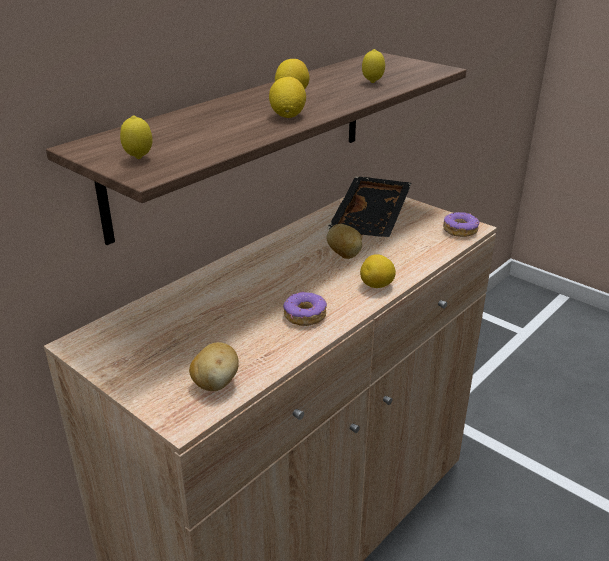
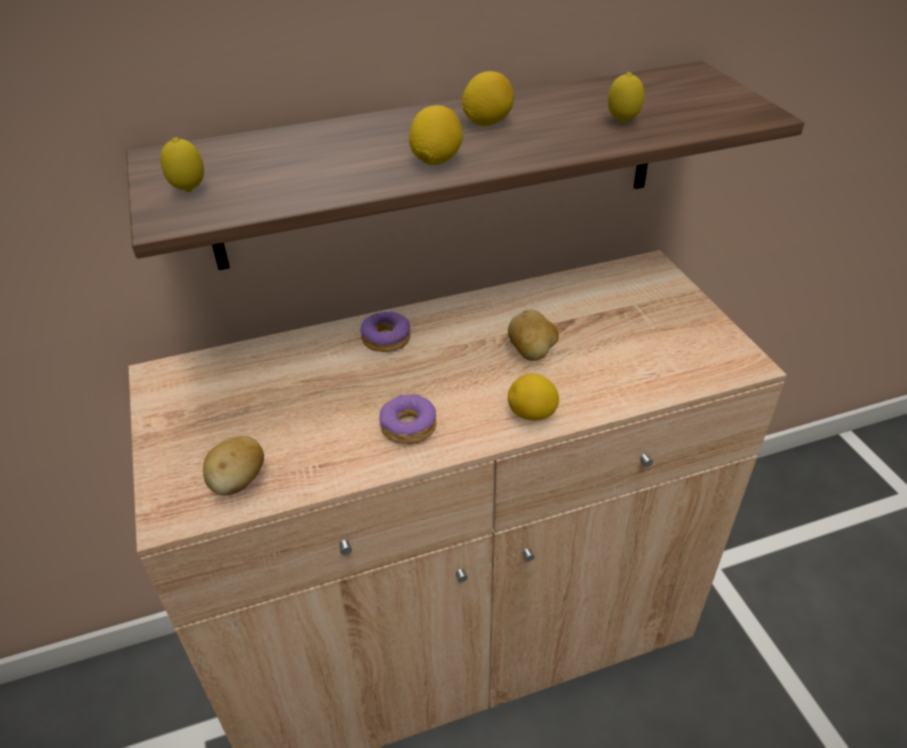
camera: 30 degrees right, 10 degrees up
black tray [327,176,411,237] -> none
donut [443,212,480,237] -> donut moved to [360,311,410,352]

